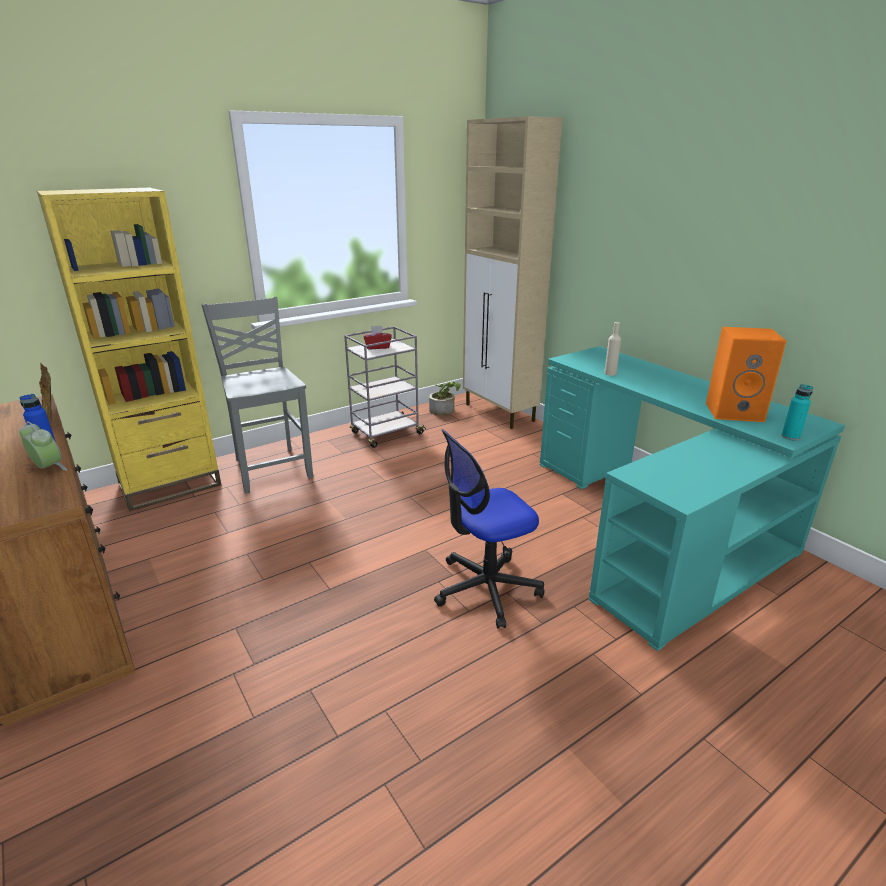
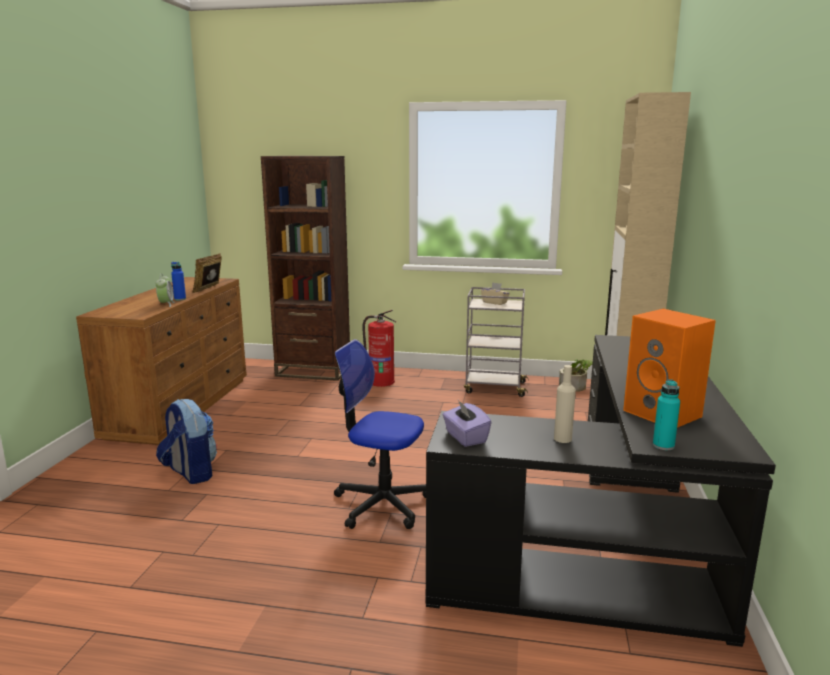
camera: 45 degrees right, 10 degrees down
yellow bookcase [37,188,221,511] -> brown bookcase [261,156,350,381]
grey chair [202,297,313,494] -> fire extinguisher [362,310,396,387]
red tissue box [363,325,392,349] -> beige tissue box [481,282,510,305]
turquoise desk [540,346,845,651] -> black desk [425,335,776,647]
beige bottle [604,322,621,376] -> beige bottle moved to [554,365,576,443]
none -> backpack [156,399,217,484]
none -> purple tissue box [443,400,492,447]

